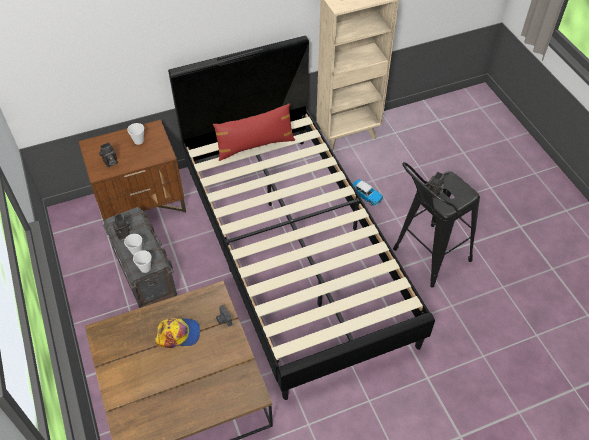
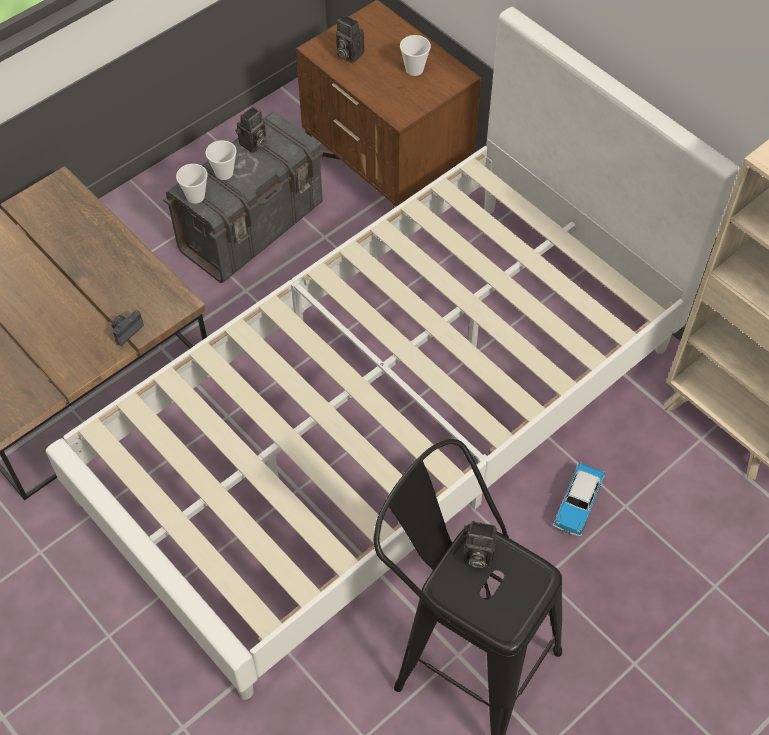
camera: 70 degrees right, 5 degrees up
cap [155,318,200,348] -> none
black bed [168,36,435,400] -> white bed [46,7,739,700]
red pillow [213,103,295,161] -> none

